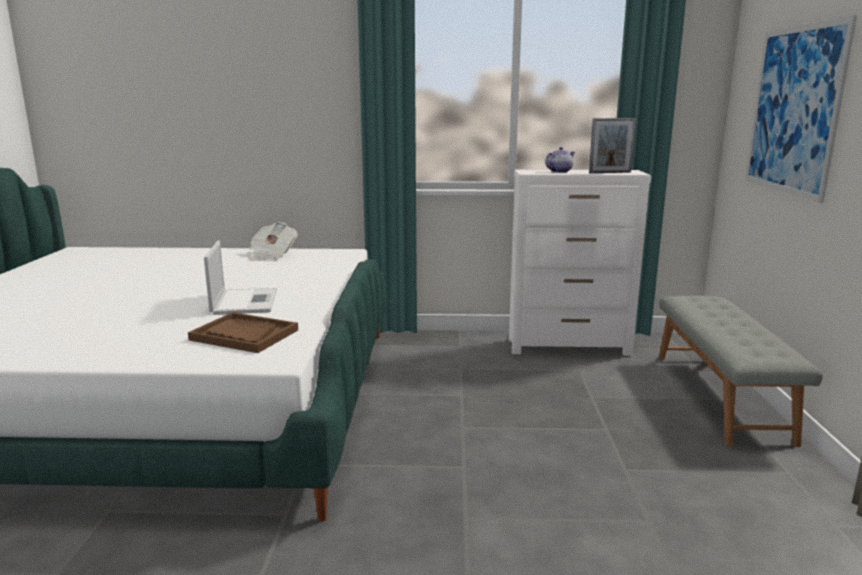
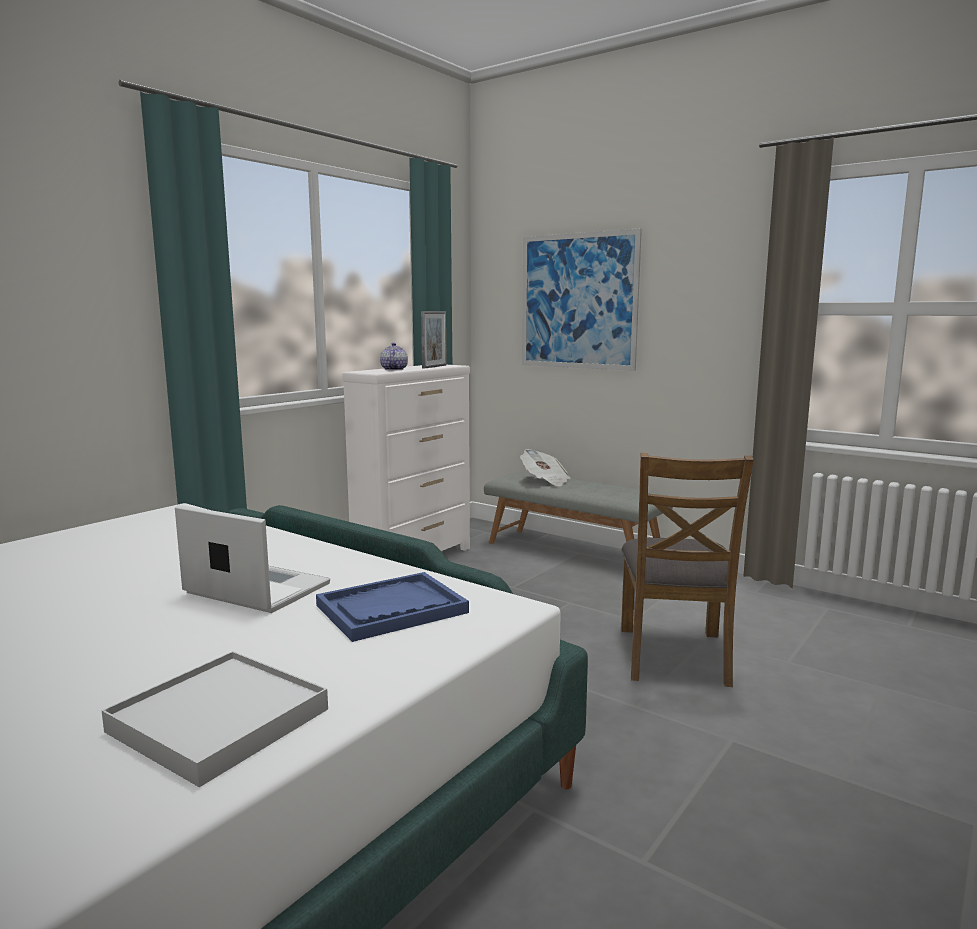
camera: 55 degrees left, 5 degrees down
brown tray [188,312,298,353] -> blue tray [316,572,469,642]
newspaper [249,222,298,261] -> newspaper moved to [520,449,571,486]
none -> white tray [101,651,328,787]
none -> brown chair [621,453,753,687]

